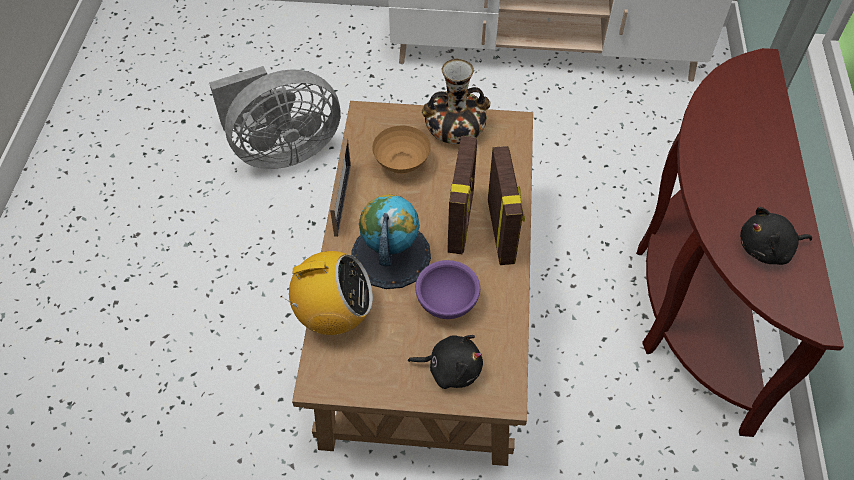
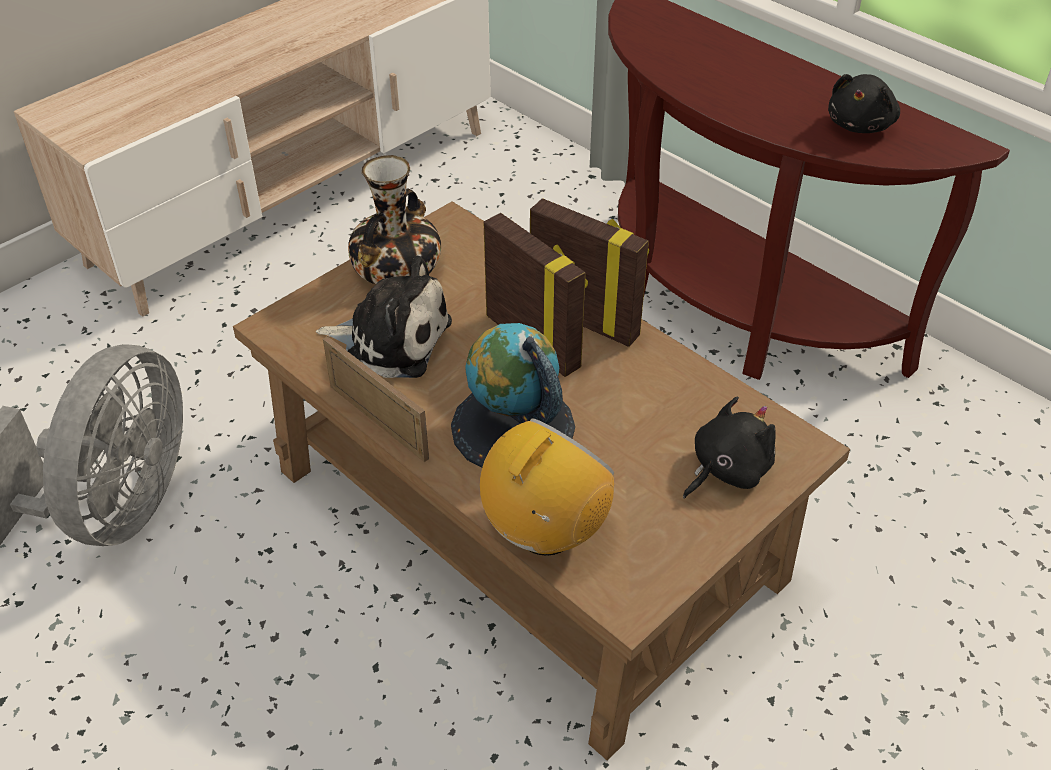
camera: 50 degrees left, 10 degrees down
brown bowl [372,126,431,174] -> plush toy [316,256,452,378]
purple bowl [415,260,480,319] -> none

